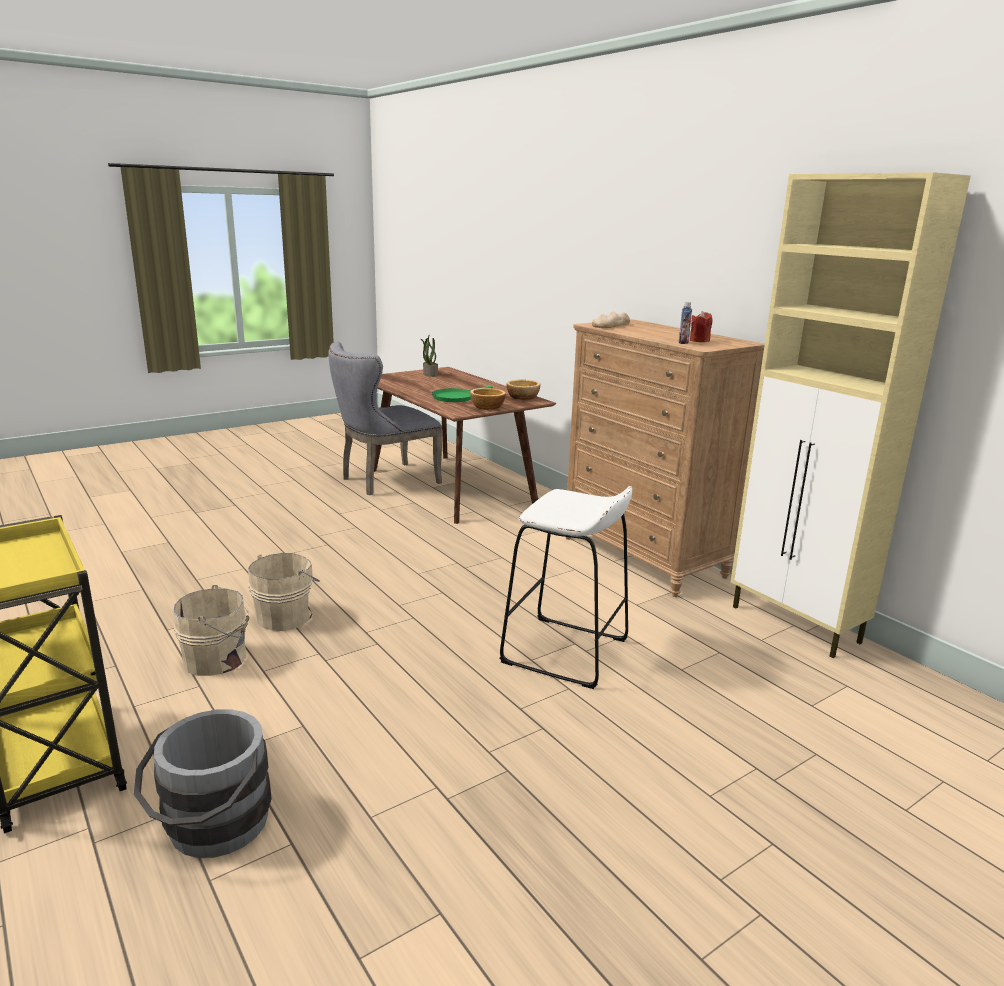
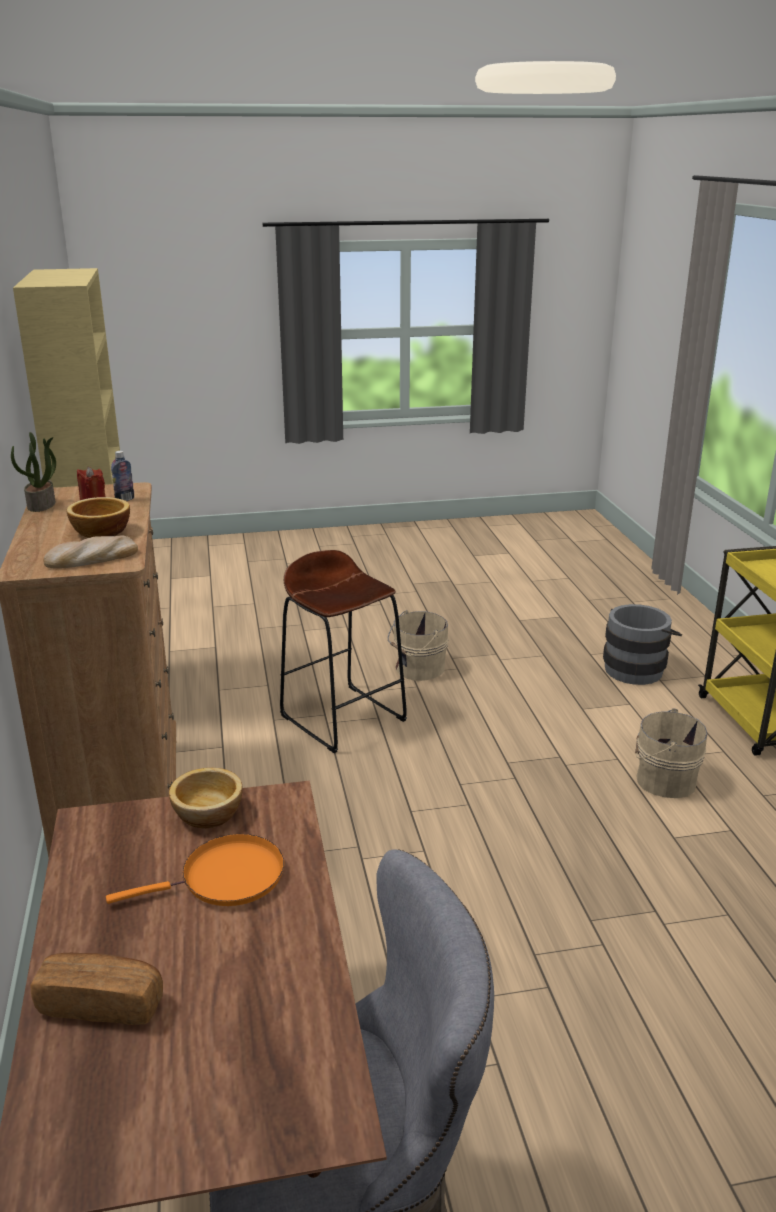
camera: 155 degrees left, 5 degrees up
beige bucket [248,553,320,631] -> beige bucket moved to [388,610,449,681]
potted plant [420,334,438,377] -> potted plant moved to [11,432,56,512]
green frying pan [432,386,493,402] -> orange frying pan [106,834,284,906]
white stool [499,486,632,689] -> brown stool [280,550,407,753]
bowl [506,380,540,400] -> bowl moved to [67,497,130,538]
none -> bread [30,953,163,1025]

